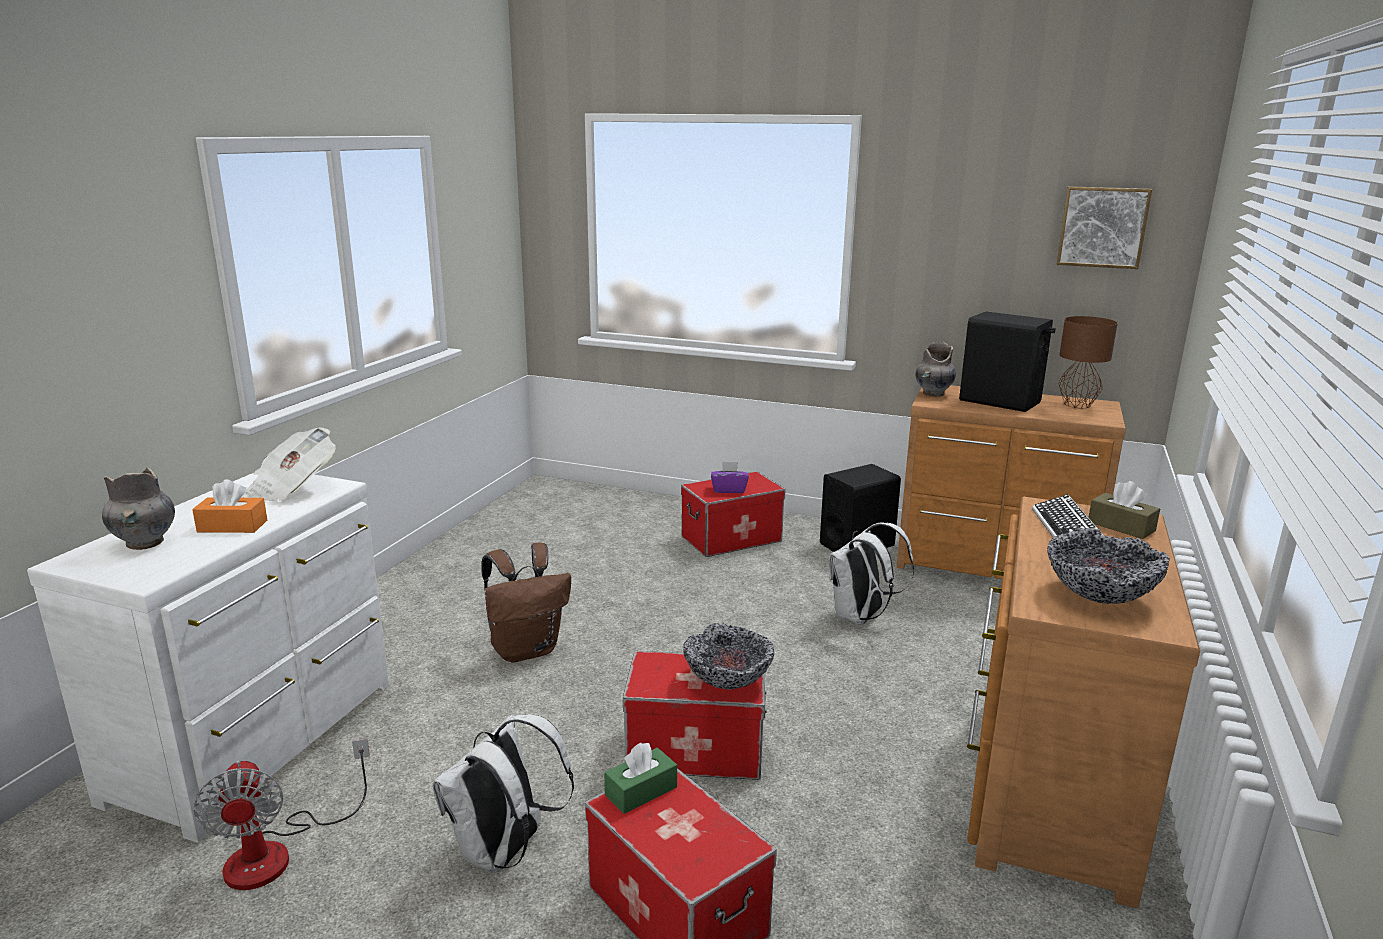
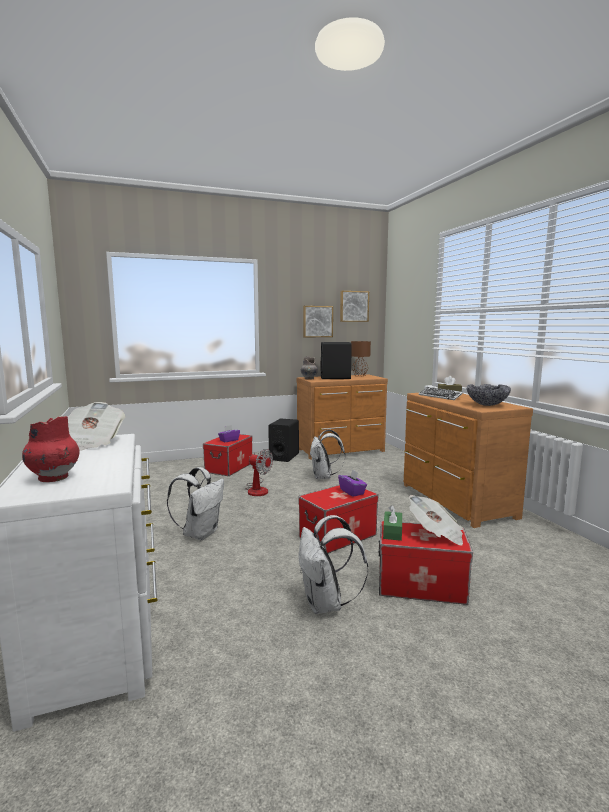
camera: 40 degrees left, 10 degrees down
grey vase [102,467,175,550] -> red vase [22,416,80,482]
orange tissue box [192,479,267,533] -> none
fan [193,738,370,890] -> fan moved to [246,449,273,496]
brown backpack [481,543,571,663] -> white backpack [167,467,224,540]
bowl [683,623,774,690] -> purple tissue box [338,469,367,497]
none -> picture [303,306,333,337]
none -> newspaper [409,495,463,545]

